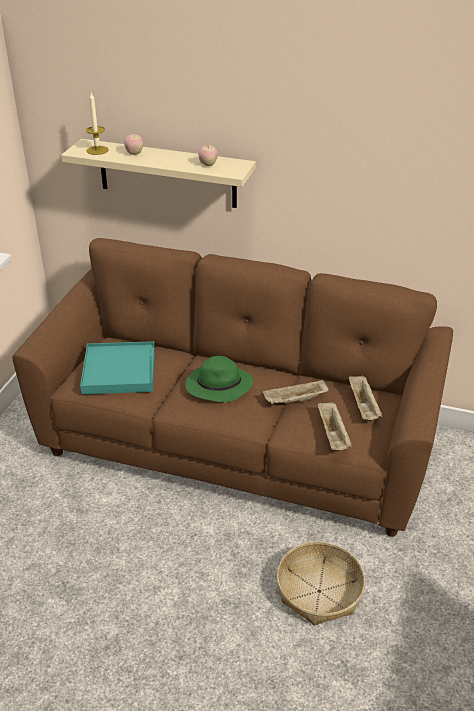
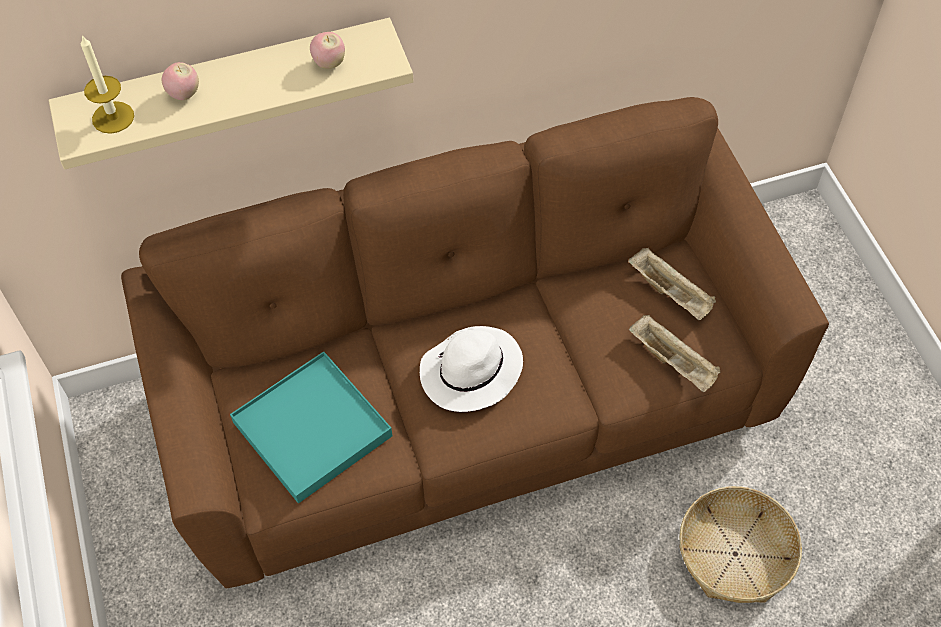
camera: 35 degrees left, 20 degrees up
green hat [185,356,253,403] -> white hat [420,326,523,412]
beige tray [263,379,329,404] -> none

